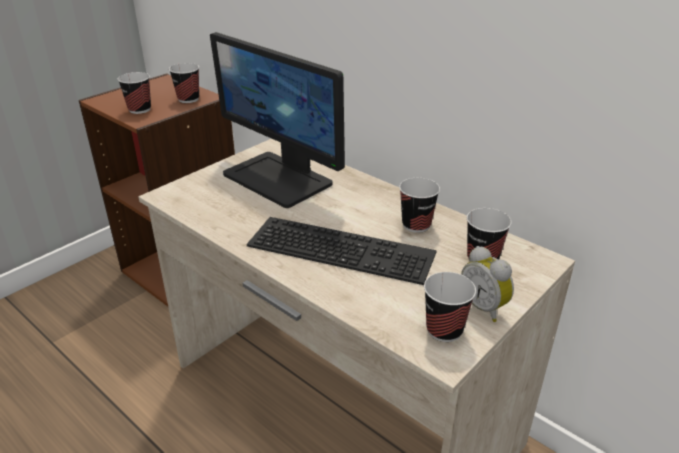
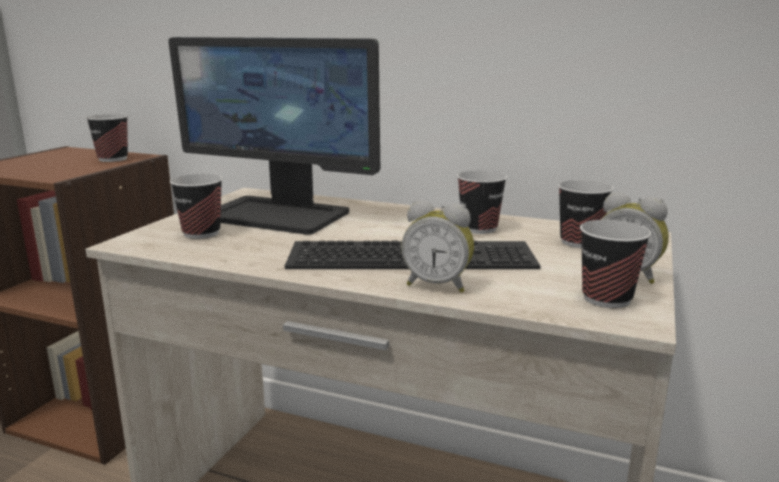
camera: 20 degrees left, 15 degrees down
cup [118,72,151,114] -> cup moved to [170,174,223,239]
none -> alarm clock [401,200,474,293]

